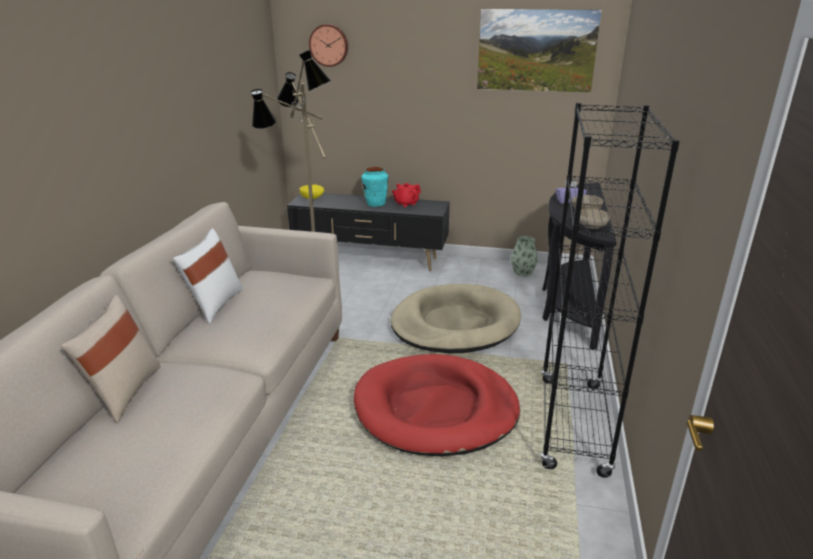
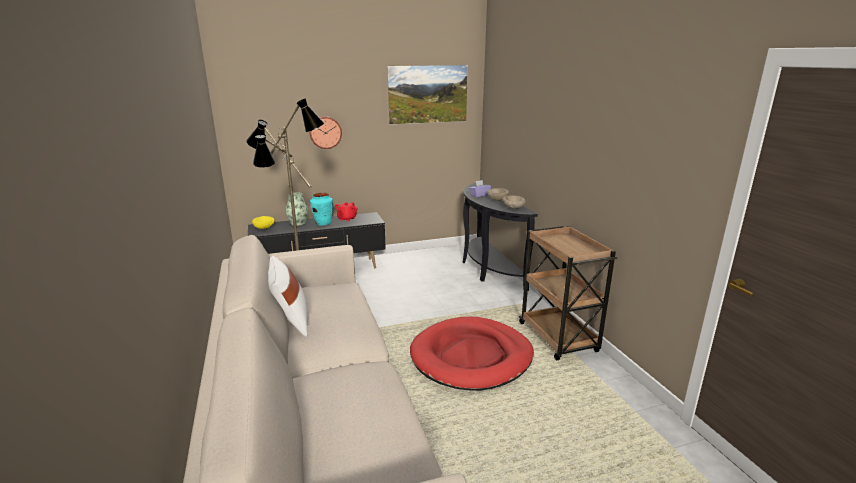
camera: 30 degrees left, 5 degrees down
beige pillow [60,295,161,423] -> none
wall clock [309,24,348,67] -> wall clock moved to [309,116,342,149]
beige dog bed [391,284,521,353] -> none
vase [511,236,538,276] -> vase moved to [286,192,308,226]
black bookcase [540,103,680,478] -> brown cart [519,226,618,360]

